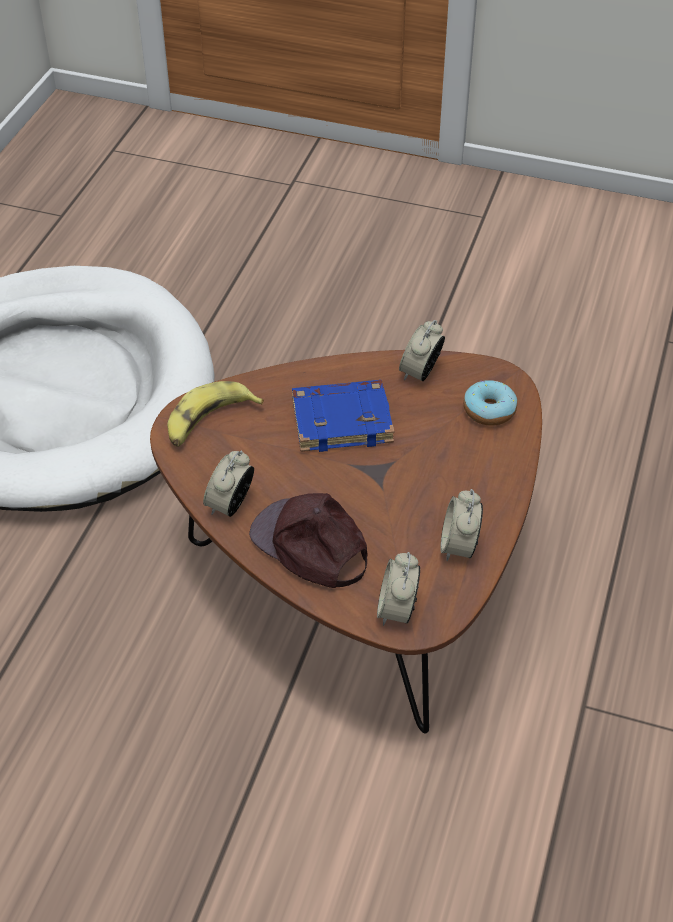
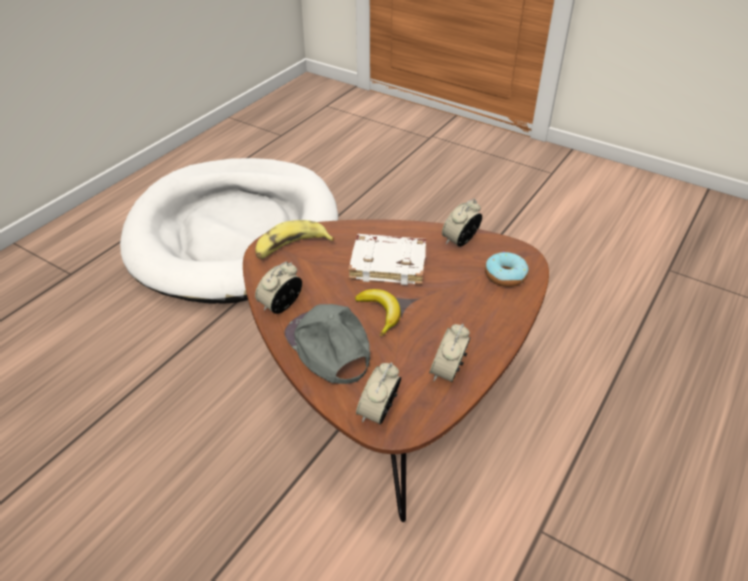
camera: 15 degrees right, 5 degrees down
brown cap [249,493,368,588] -> grey cap [285,304,370,384]
blue book [292,380,395,452] -> white book [348,234,426,285]
none -> banana [355,289,401,336]

